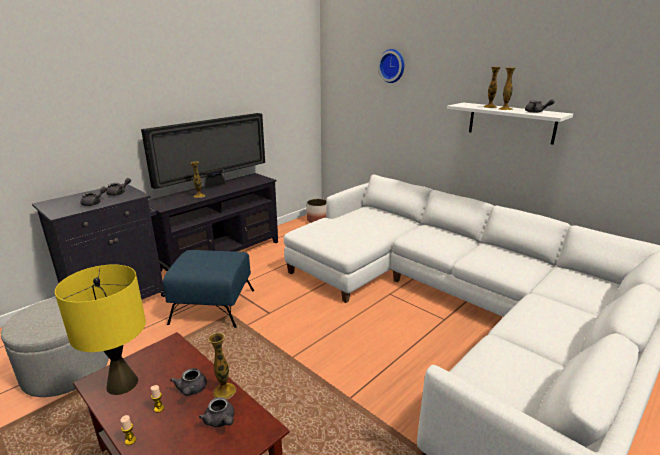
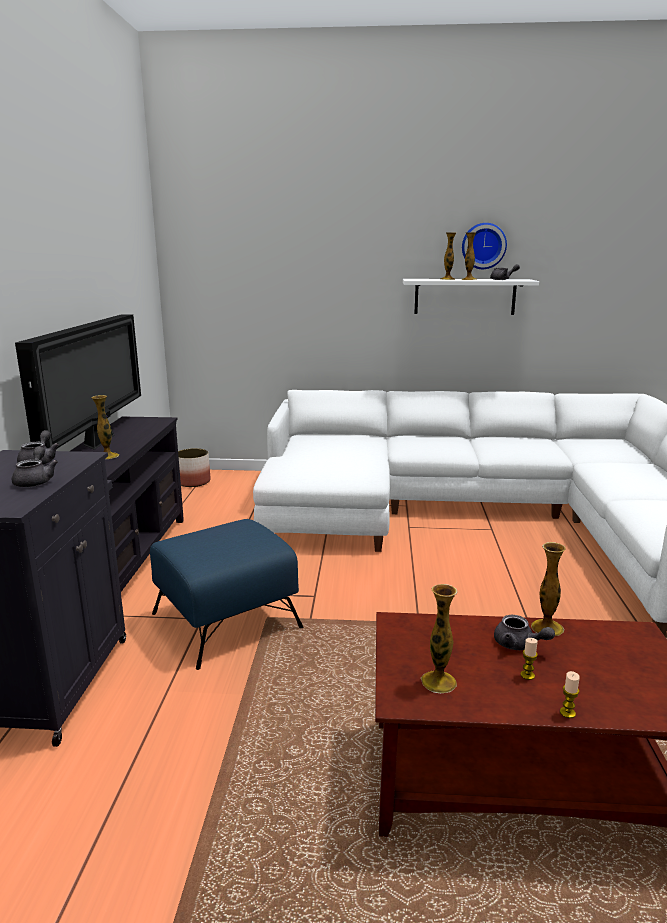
camera: 40 degrees left, 5 degrees down
grey ottoman [1,298,109,397] -> none
yellow table lamp [55,264,146,395] -> vase [421,584,458,693]
grey teapot [199,397,234,427] -> none
wall clock [378,49,404,83] -> wall clock moved to [462,223,507,269]

